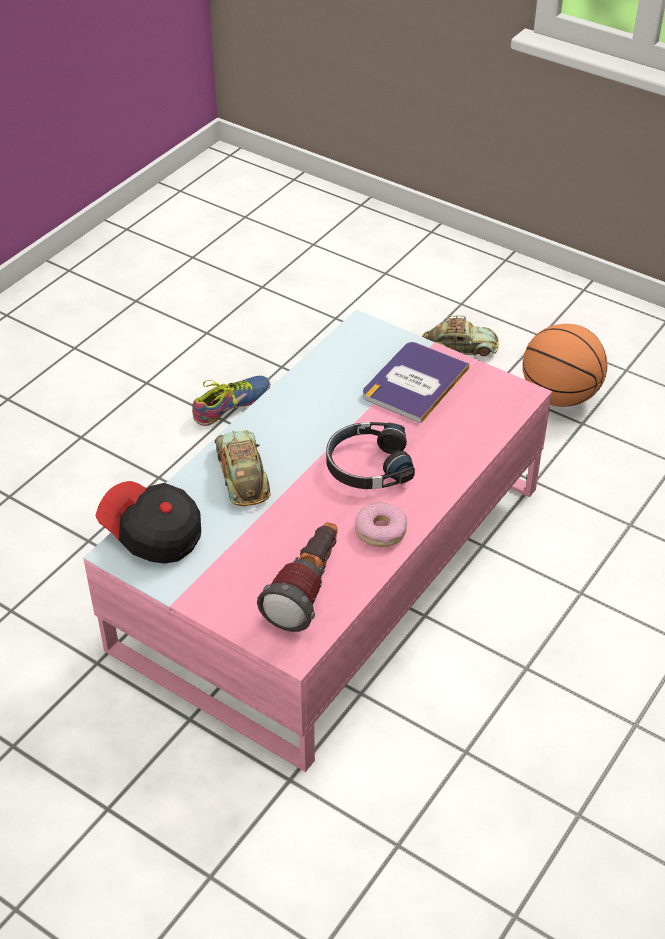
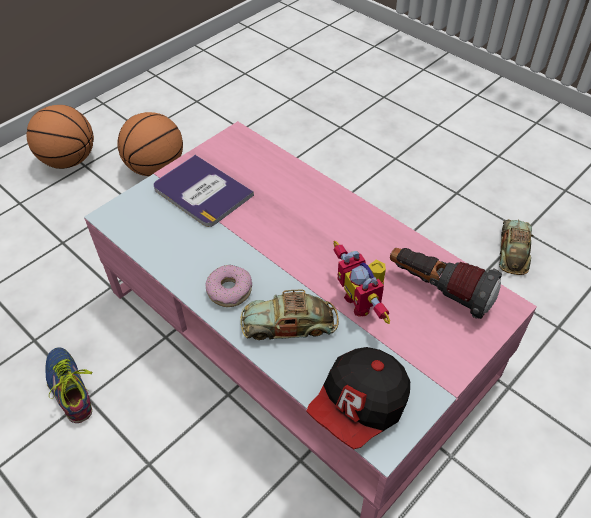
camera: 80 degrees left, 5 degrees up
black headphones [326,422,415,489] -> none
donut [355,502,407,547] -> donut moved to [205,265,252,307]
toy car [422,316,499,356] -> toy car moved to [499,219,534,275]
none -> basketball [26,105,94,169]
none -> toy robot [333,241,390,324]

